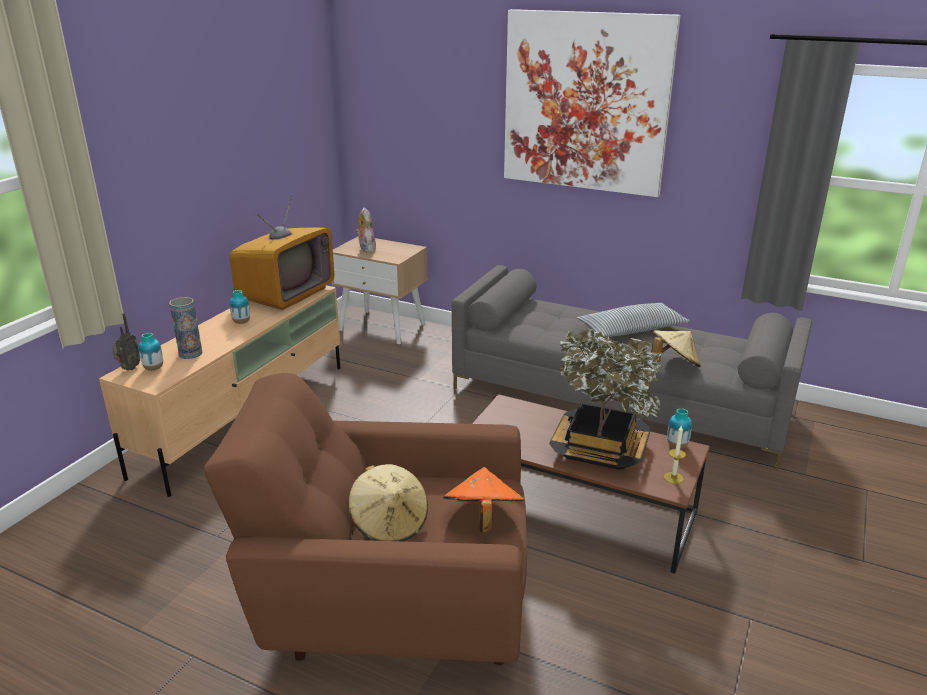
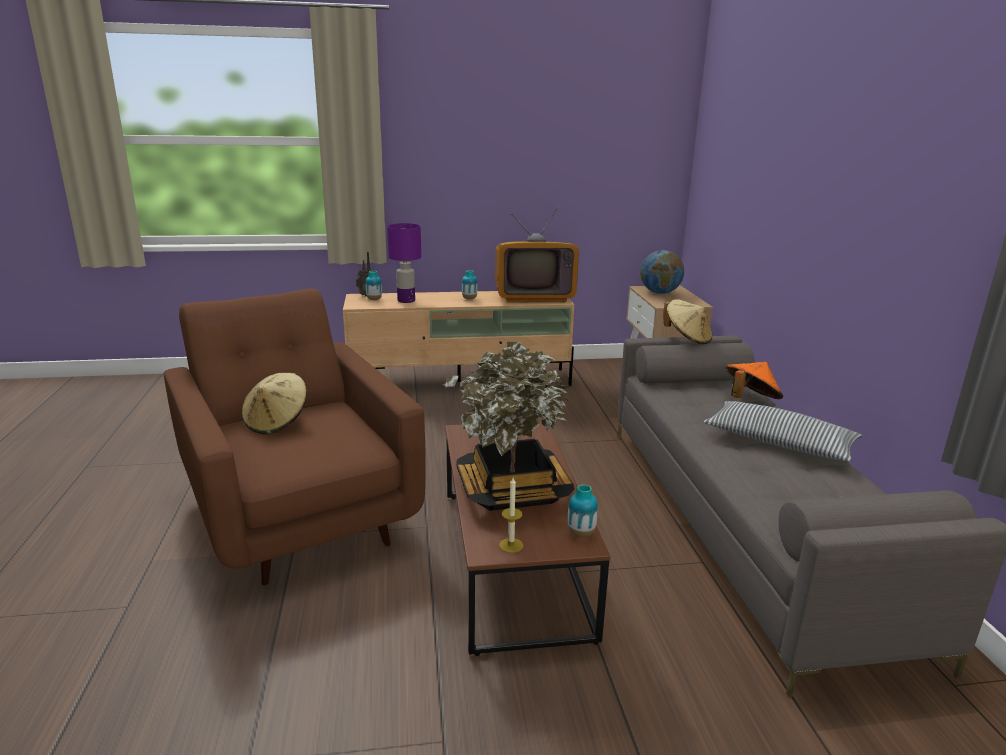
camera: 55 degrees right, 5 degrees down
vase [169,297,203,359] -> purple table lamp [387,223,421,303]
plush toy [356,208,376,252] -> globe [640,250,684,294]
orange hat [443,467,524,533] -> orange hat moved to [726,362,783,399]
picture [504,9,681,197] -> none
beige hat [651,330,701,367] -> beige hat moved to [663,299,713,344]

